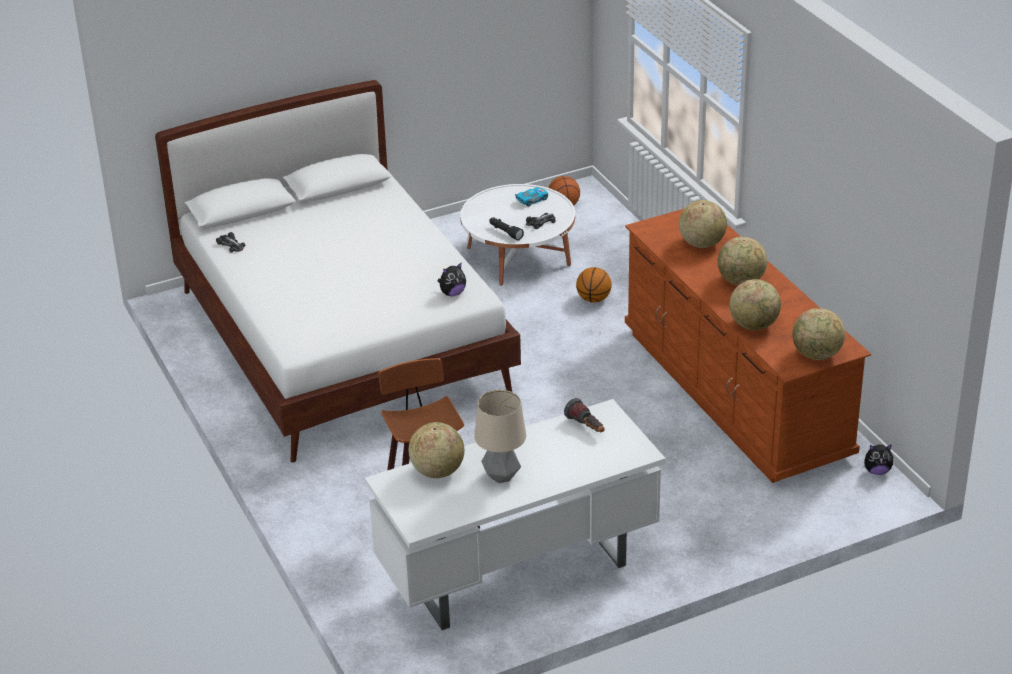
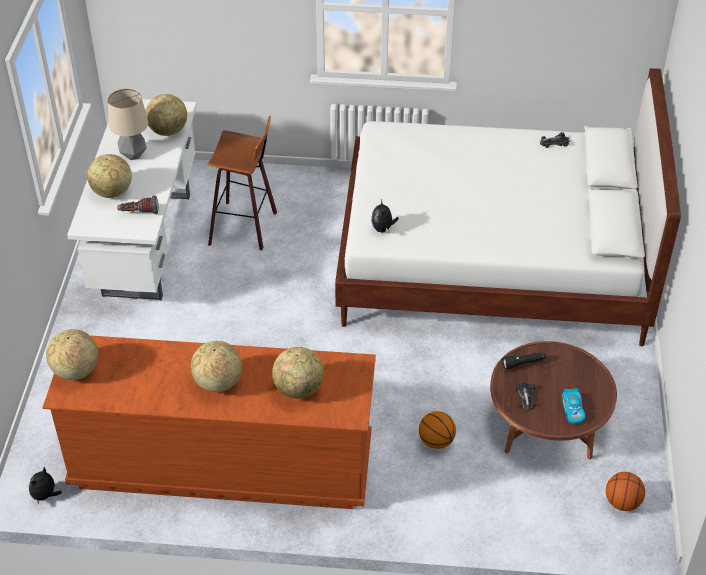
camera: 120 degrees right, 10 degrees up
white coffee table [460,184,575,286] -> brown coffee table [490,341,617,460]
globe [729,279,781,330] -> globe moved to [87,154,132,198]

